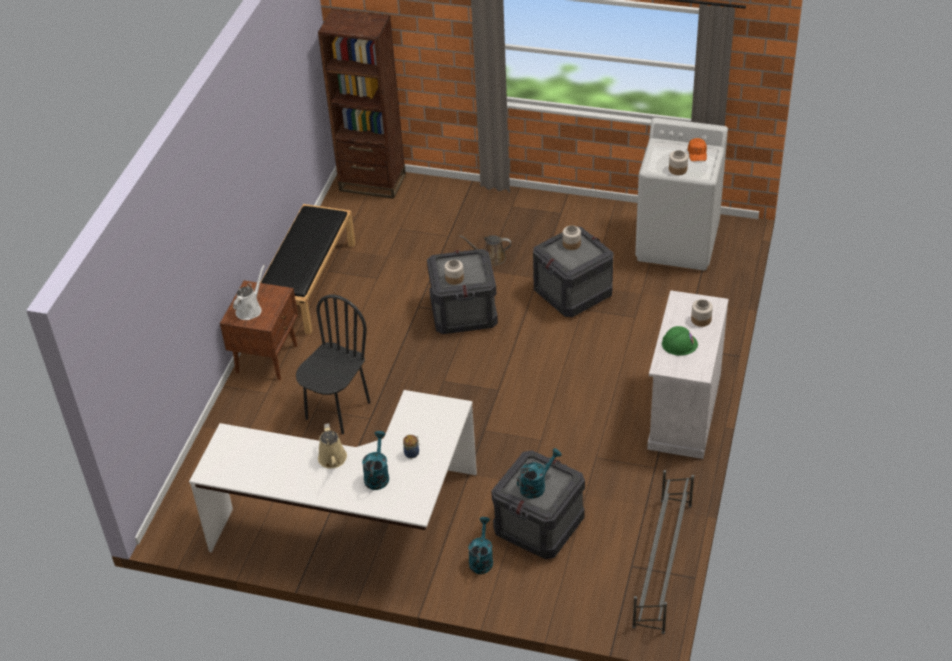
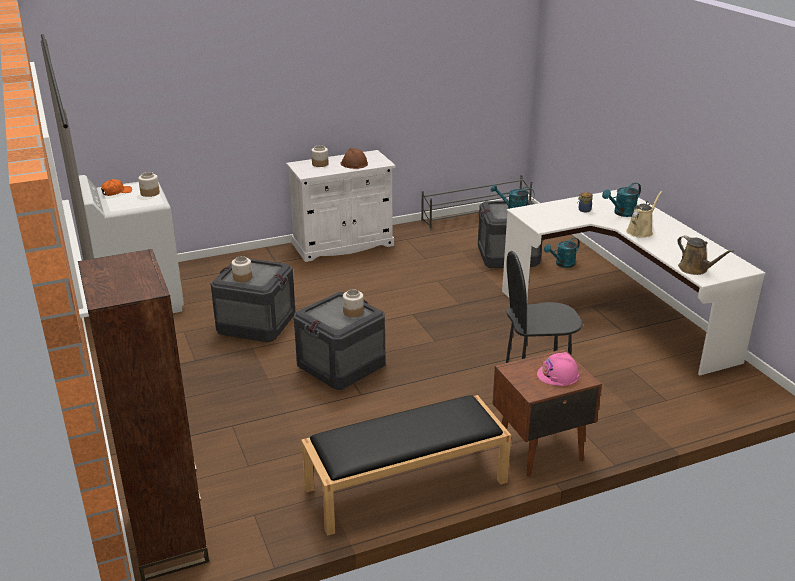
camera: 130 degrees left, 15 degrees down
white watering can [233,265,265,320] -> pink hard hat [537,352,580,386]
brown watering can [459,235,511,266] -> brown watering can moved to [677,235,734,275]
green hard hat [662,326,698,356] -> brown hard hat [340,148,368,169]

